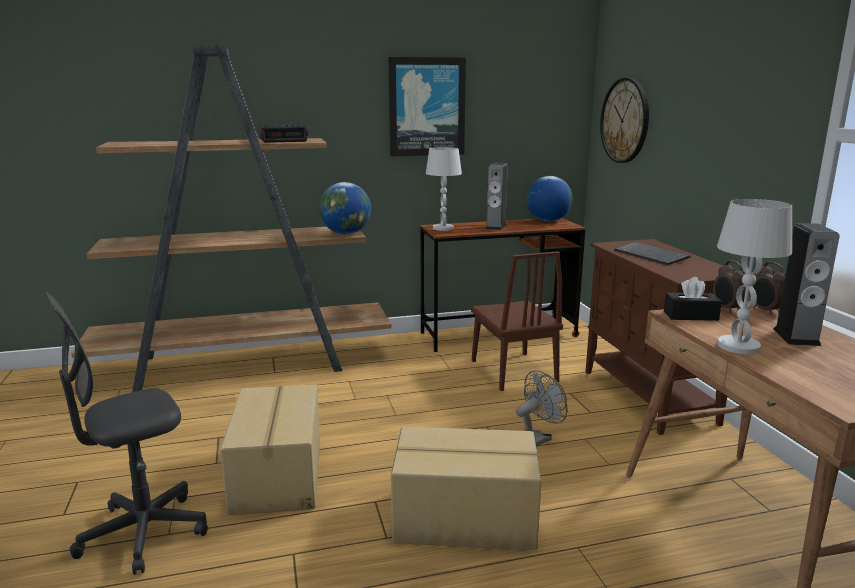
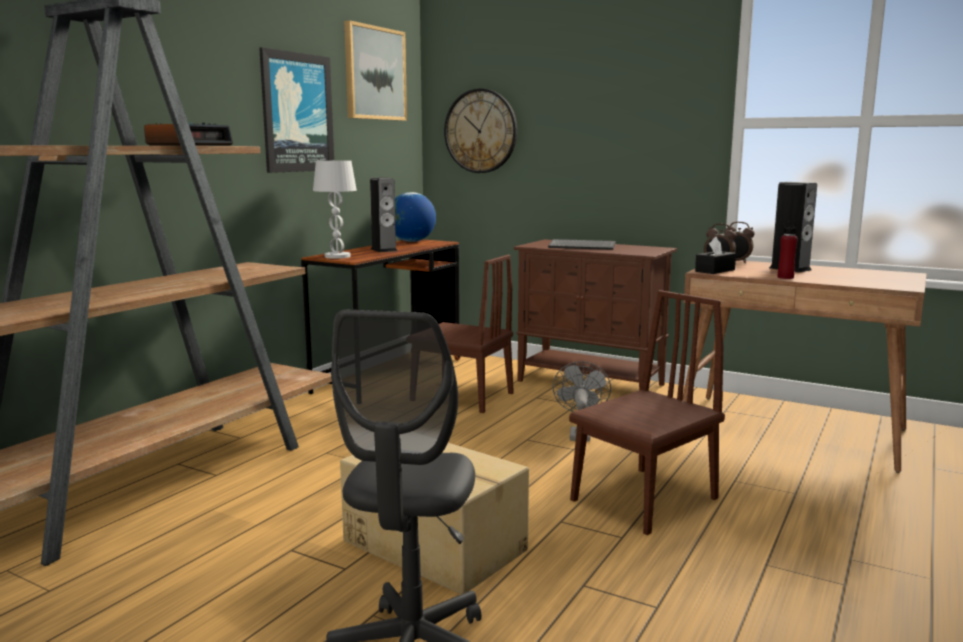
camera: 45 degrees left, 5 degrees down
globe [319,182,371,234] -> none
cardboard box [391,427,542,550] -> brown chair [569,290,725,535]
white table lamp [717,199,792,354] -> red bottle [778,220,797,279]
none -> picture [344,20,407,121]

